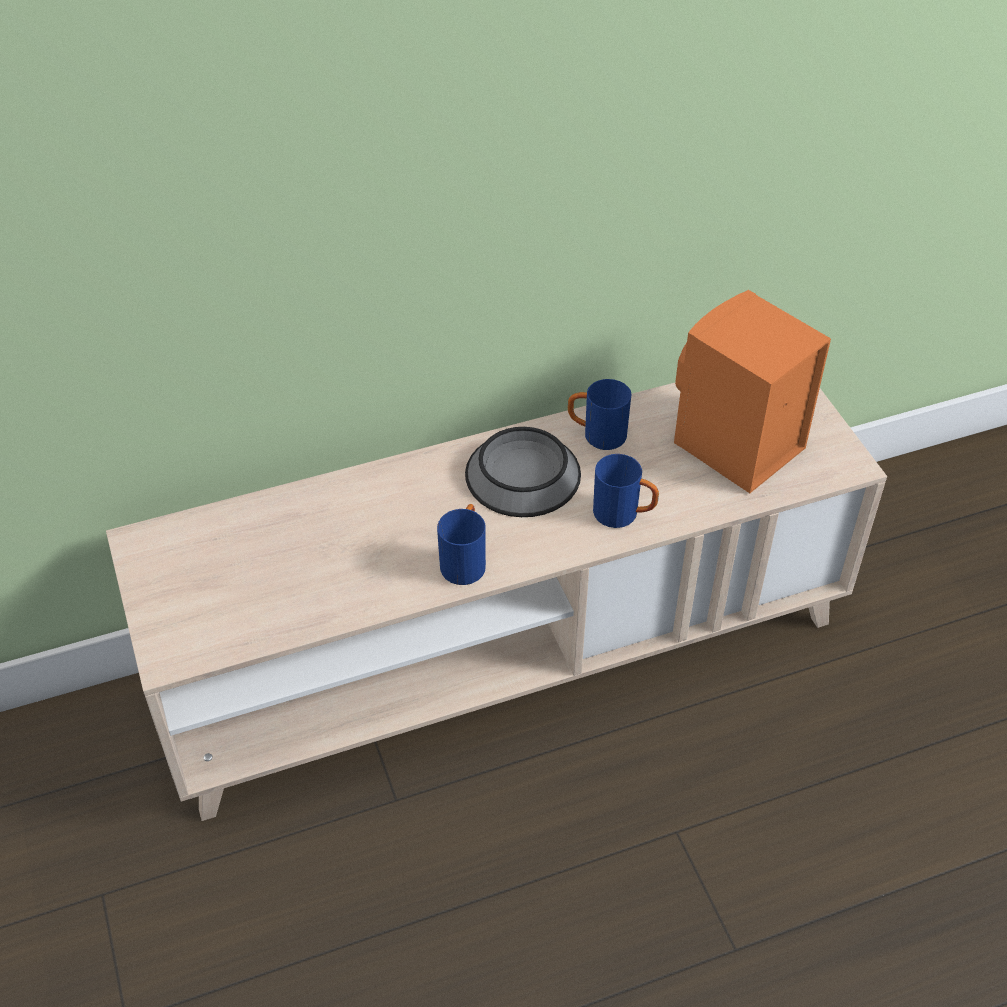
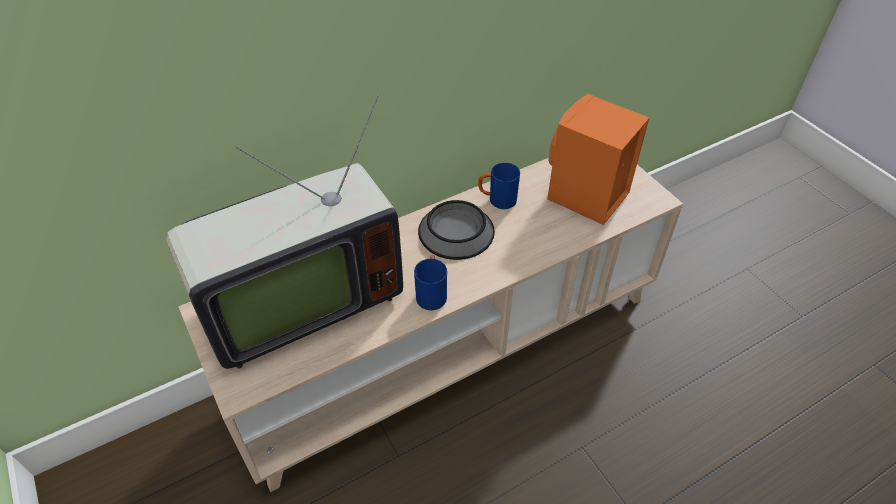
camera: 10 degrees left, 0 degrees up
blue mug [593,454,659,528] -> none
none -> television [166,94,403,369]

